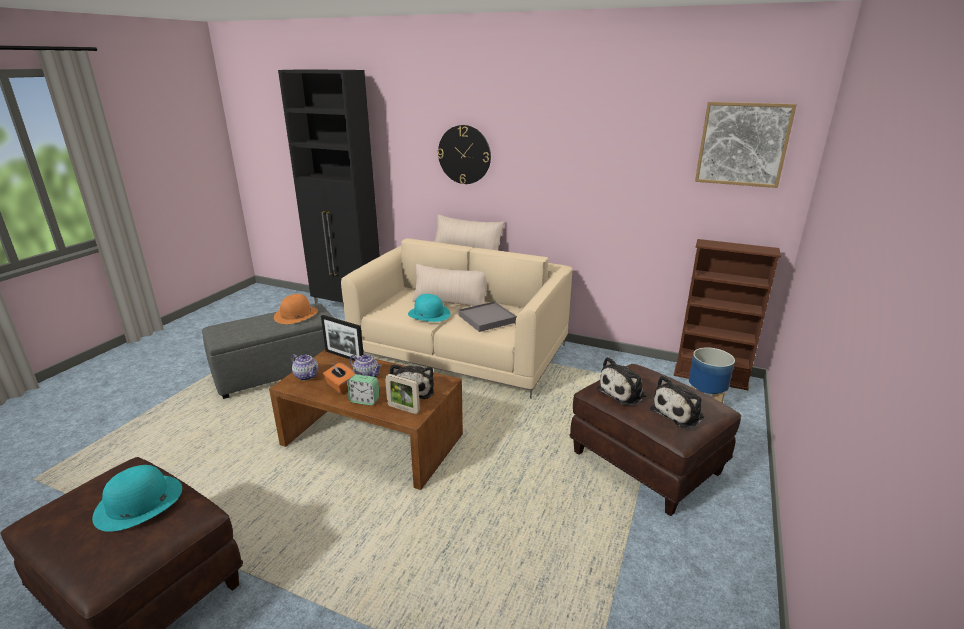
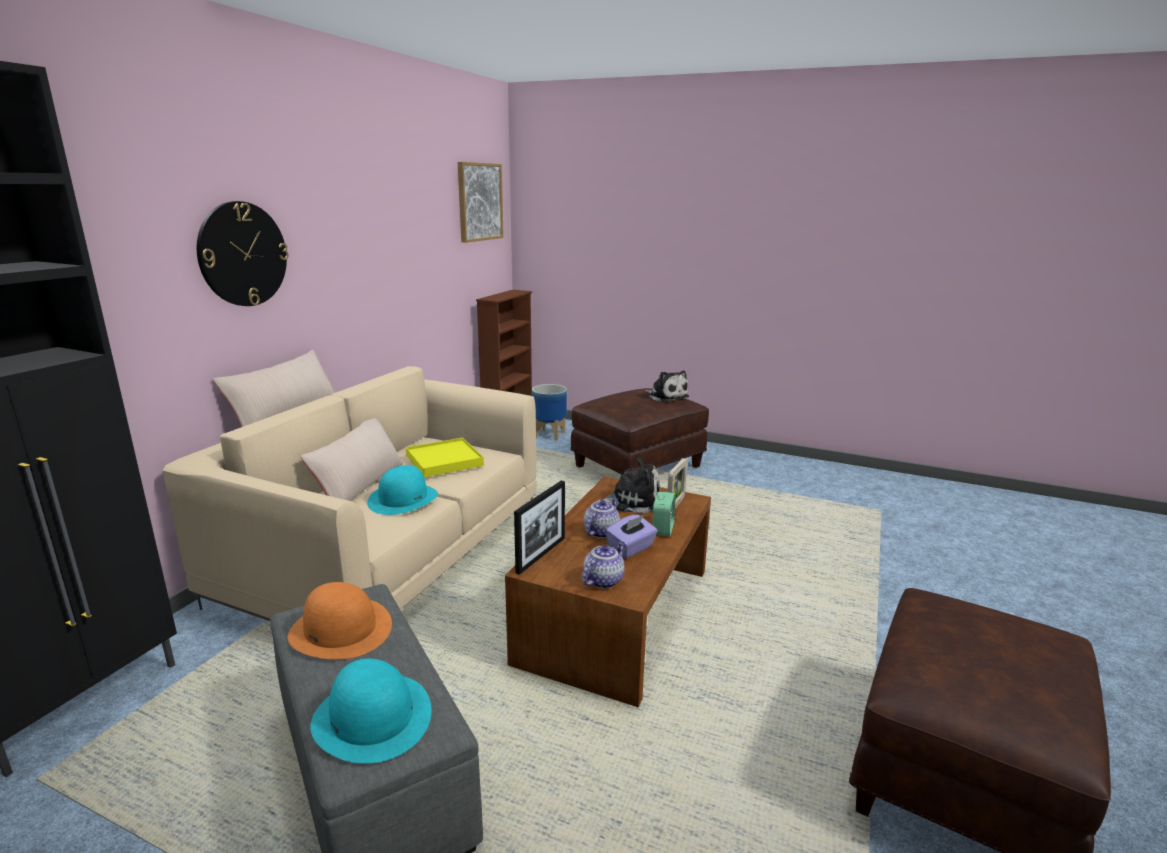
camera: 90 degrees left, 5 degrees down
turquoise hat [92,465,182,532] -> turquoise hat moved to [310,659,432,763]
orange tissue box [323,363,355,394] -> purple tissue box [605,515,658,558]
grey tray [458,301,517,332] -> yellow tray [406,438,484,477]
plush toy [596,357,647,405] -> none

